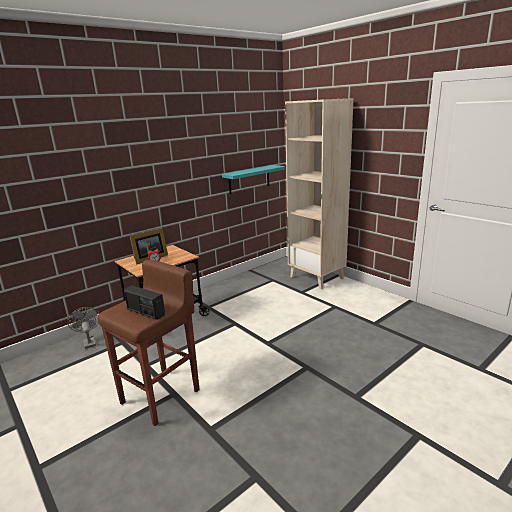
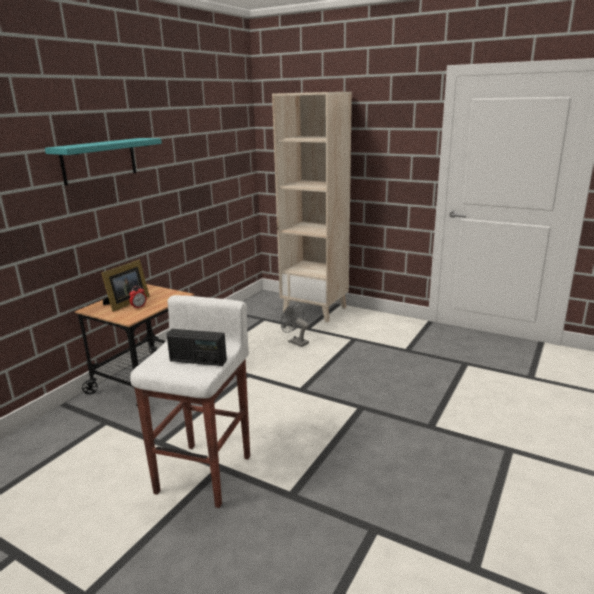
camera: 20 degrees left, 0 degrees up
grey fan [68,307,100,349] -> grey fan moved to [281,303,309,347]
brown stool [98,260,200,426] -> white stool [130,295,250,508]
turquoise shelf [222,165,285,194] -> turquoise shelf moved to [45,138,162,186]

